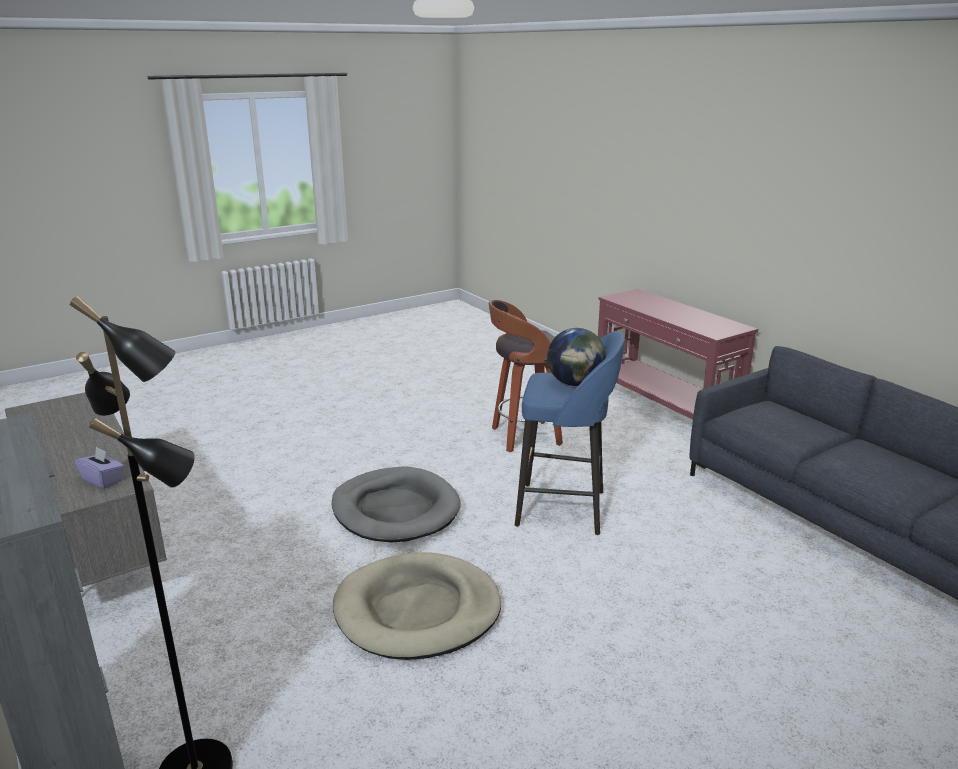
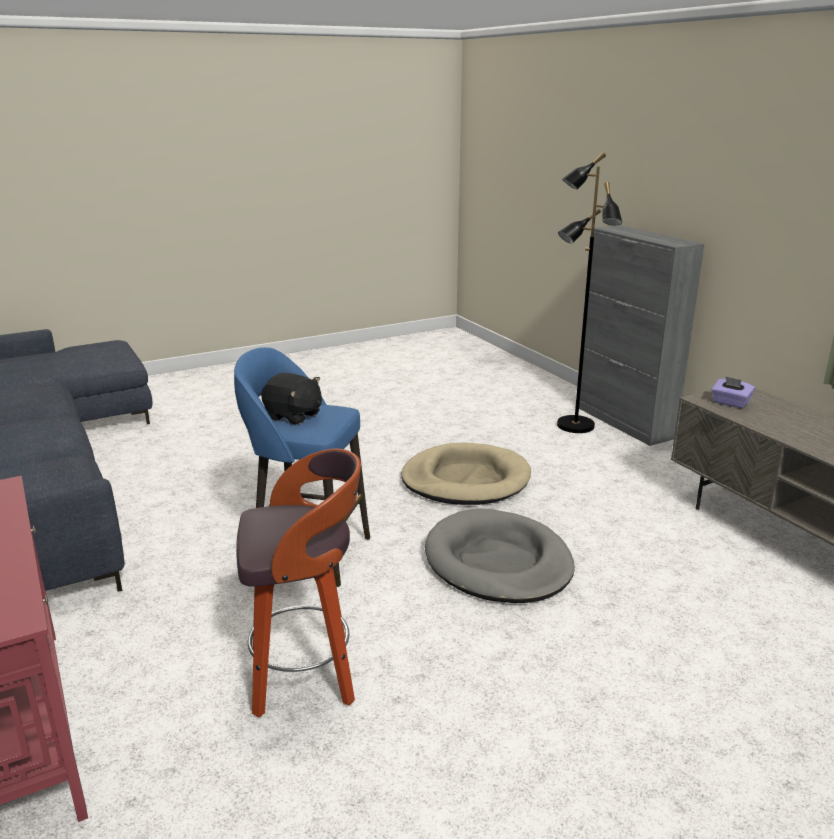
camera: 175 degrees left, 0 degrees up
globe [547,328,606,386] -> black plush toy [261,373,322,425]

